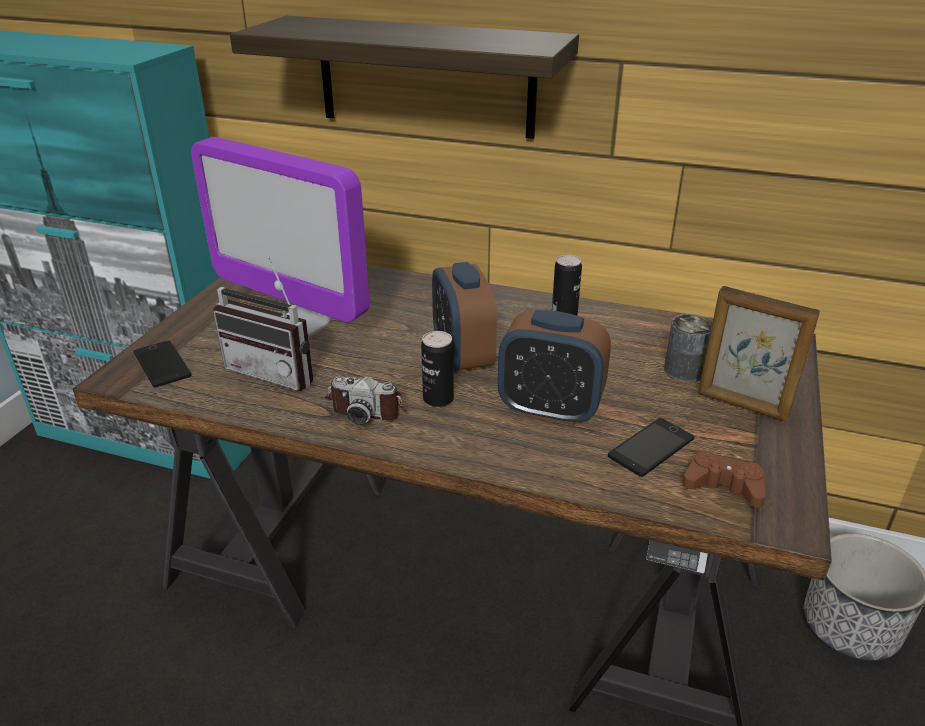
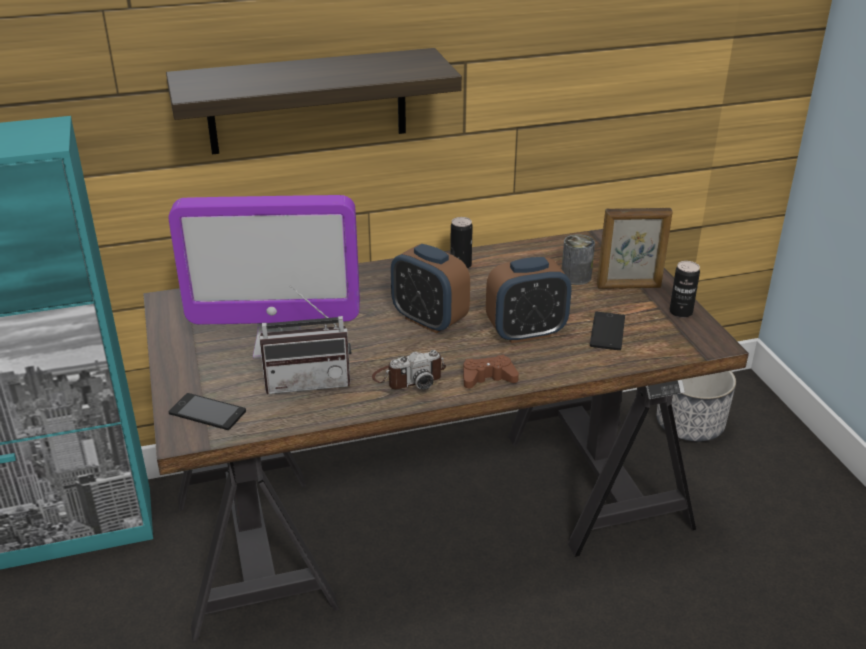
camera: 35 degrees left, 0 degrees up
can [421,331,454,407] -> can moved to [669,261,700,318]
brown game controller [682,450,766,507] -> brown game controller moved to [463,355,519,388]

